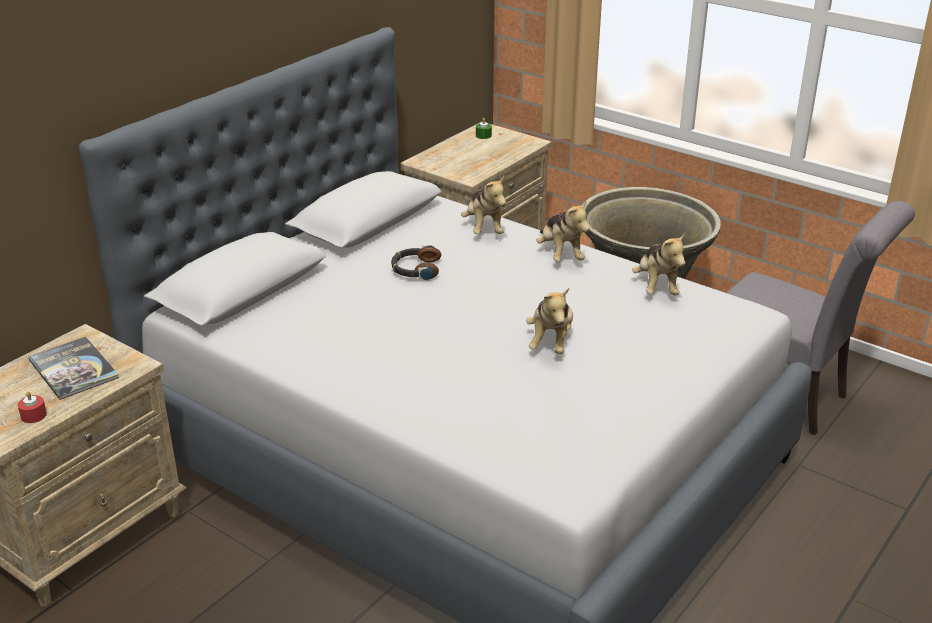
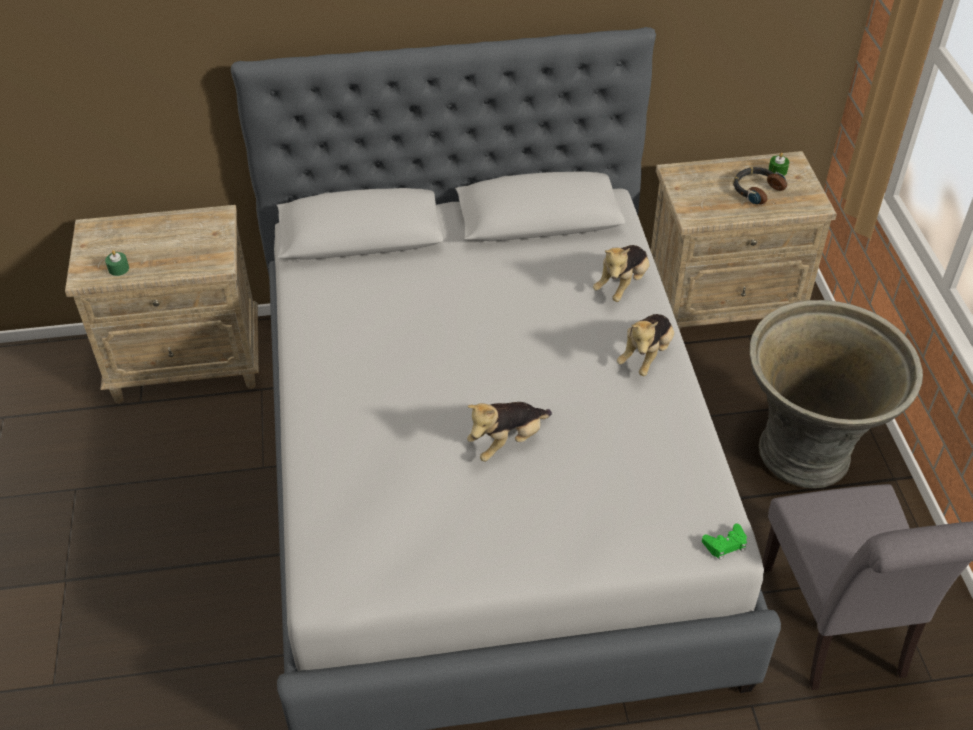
camera: 45 degrees right, 15 degrees up
red candle [18,391,47,423] -> green candle [105,250,129,276]
book [28,337,119,400] -> none
headphones [391,245,441,280] -> headphones moved to [733,167,787,204]
plush toy [632,233,685,295] -> none
none -> green game controller [702,523,747,560]

